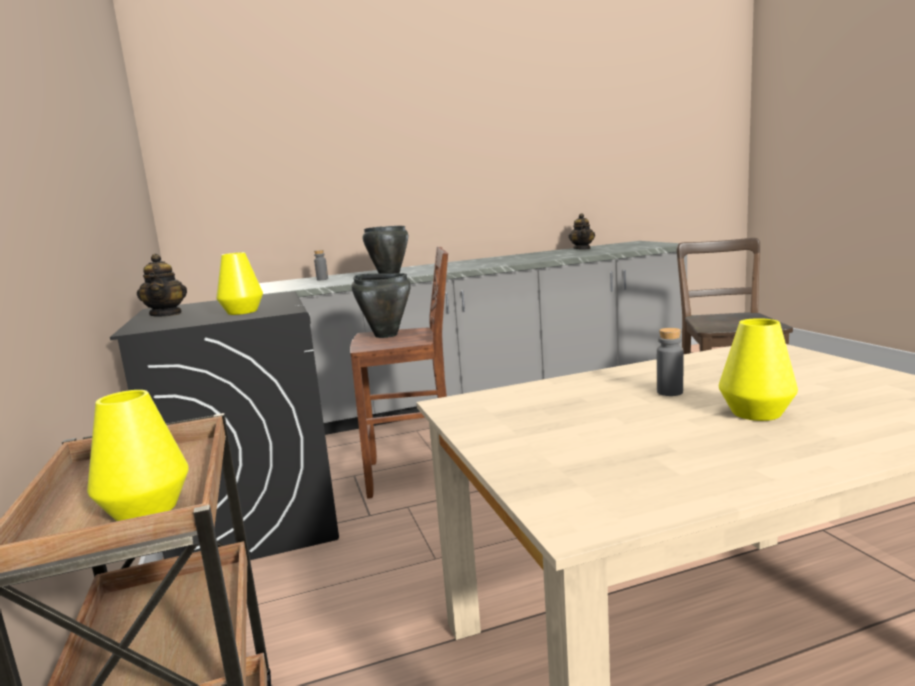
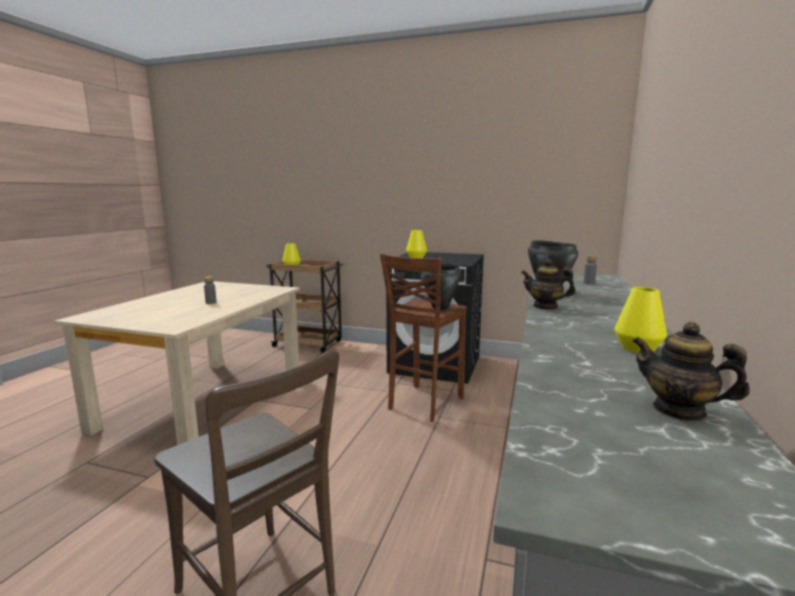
camera: 125 degrees right, 0 degrees up
teapot [137,254,187,316] -> teapot moved to [521,259,576,310]
yellow vase [719,318,798,421] -> yellow vase moved to [614,287,667,353]

